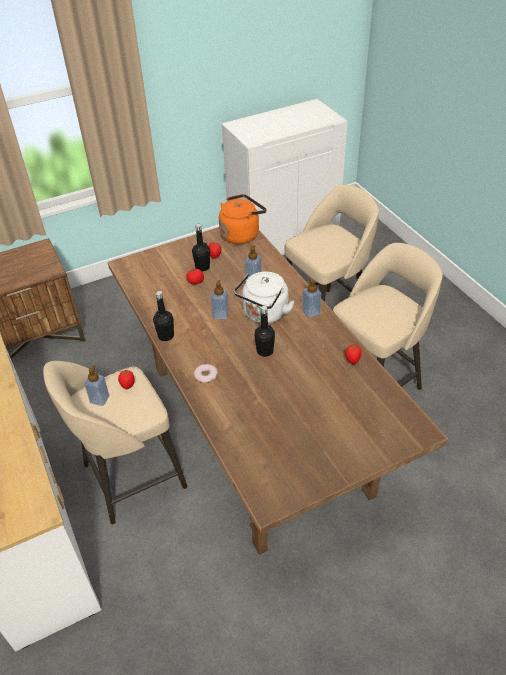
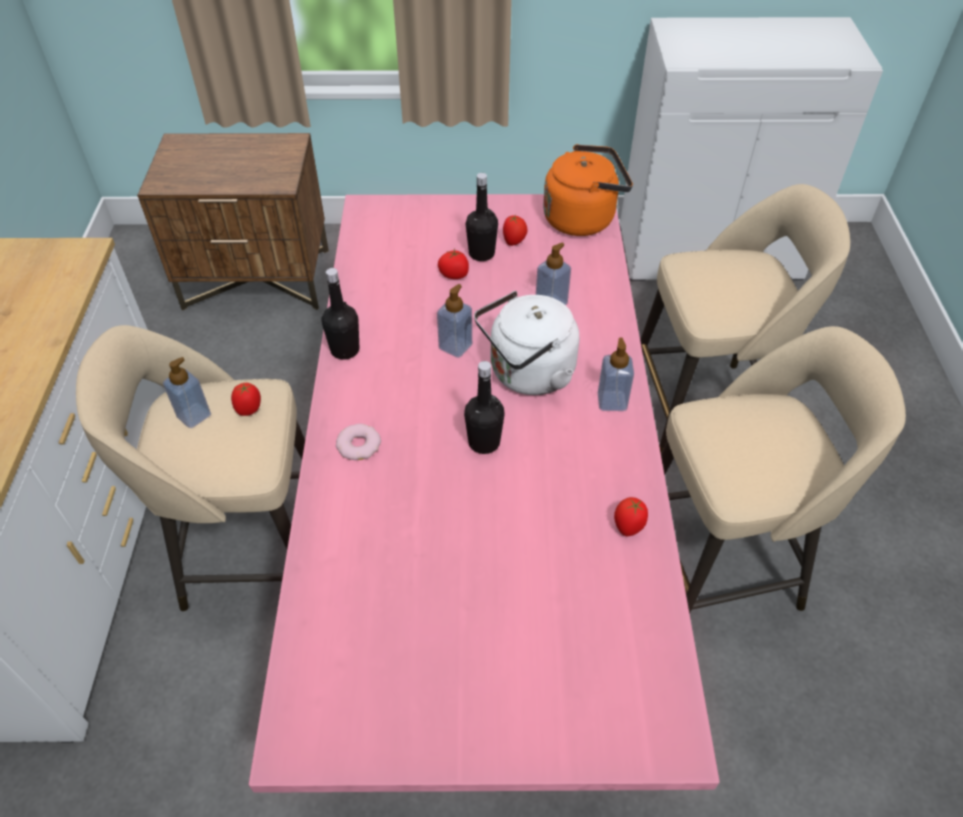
camera: 25 degrees right, 5 degrees up
brown dining table [108,227,448,555] -> pink dining table [249,194,720,793]

